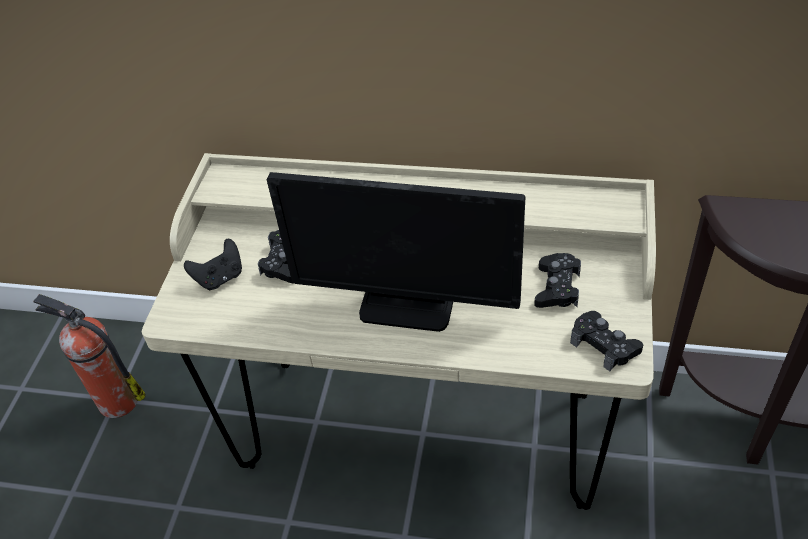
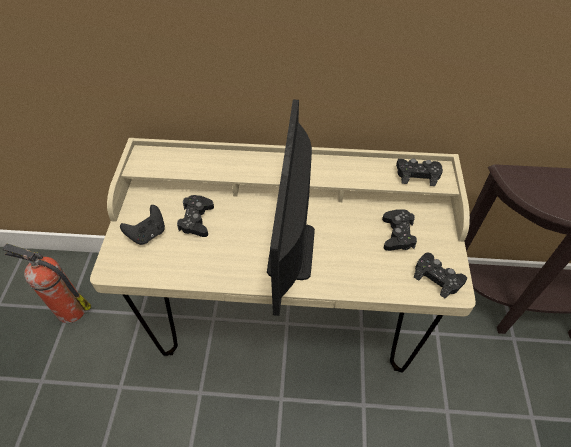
camera: 10 degrees left, 5 degrees up
monitor [267,172,525,332] -> monitor turned 90 degrees clockwise [267,99,315,316]
none -> black game controller [396,159,443,186]

